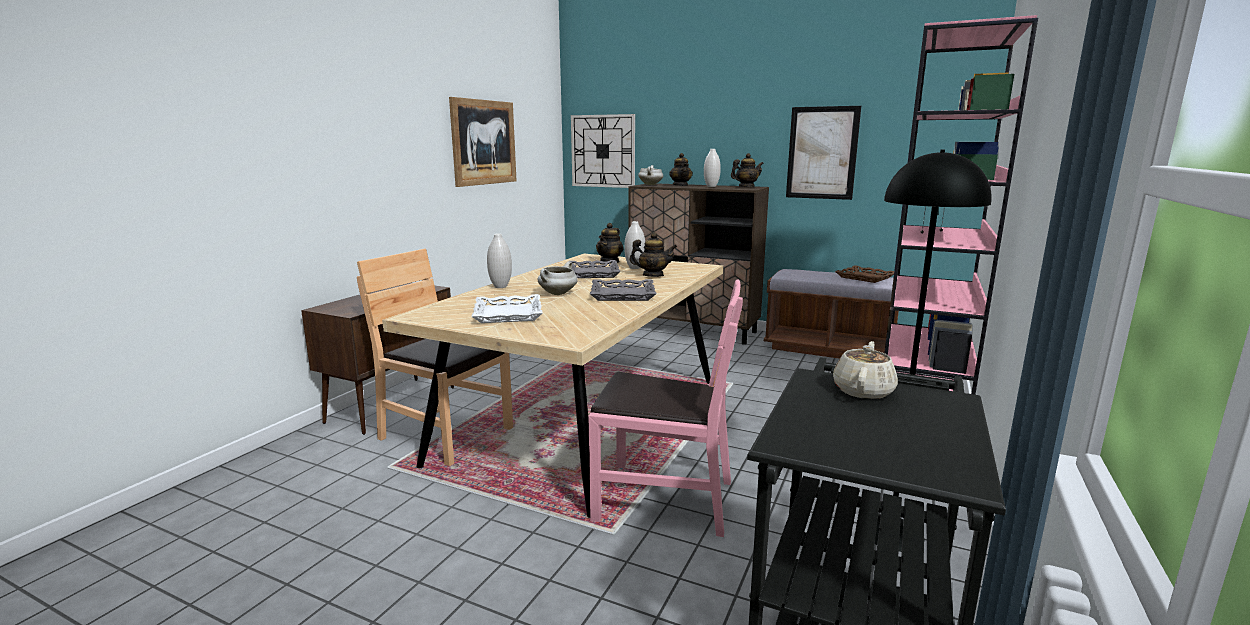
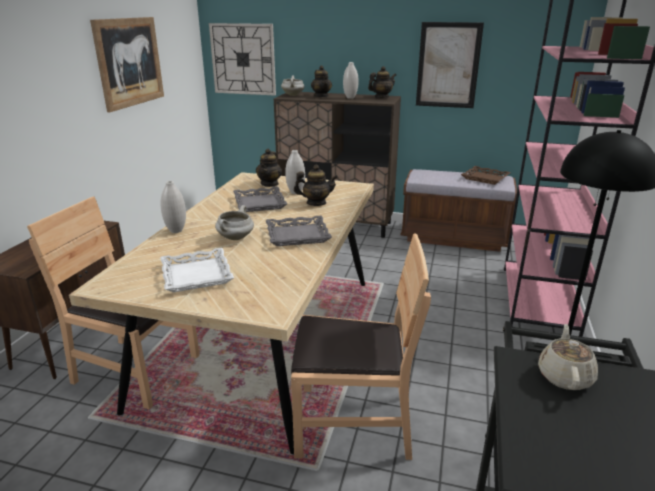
camera: 10 degrees left, 10 degrees up
pink chair [589,279,743,537] -> brown chair [291,234,431,460]

